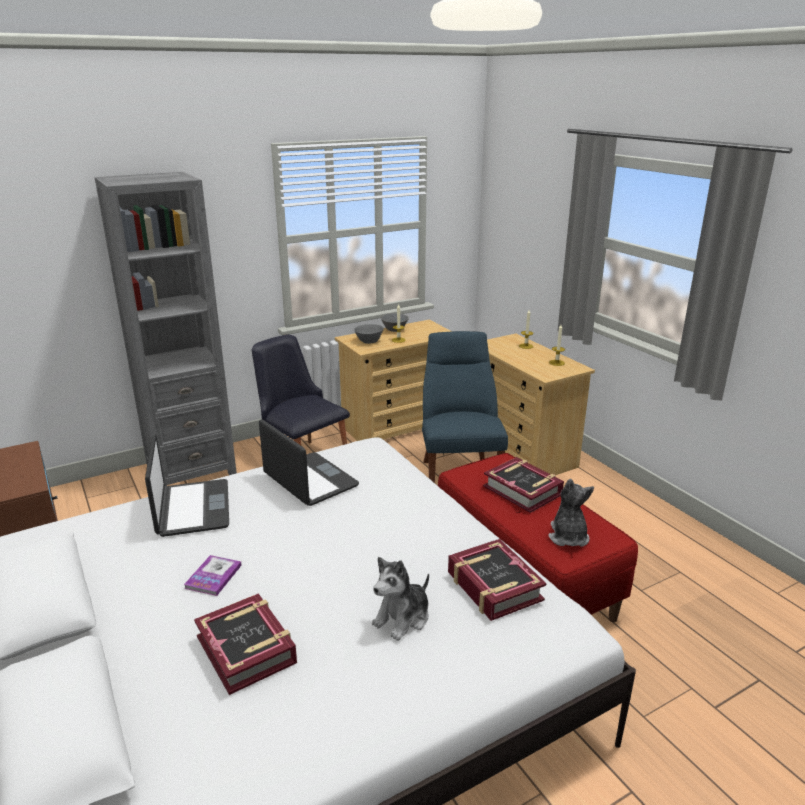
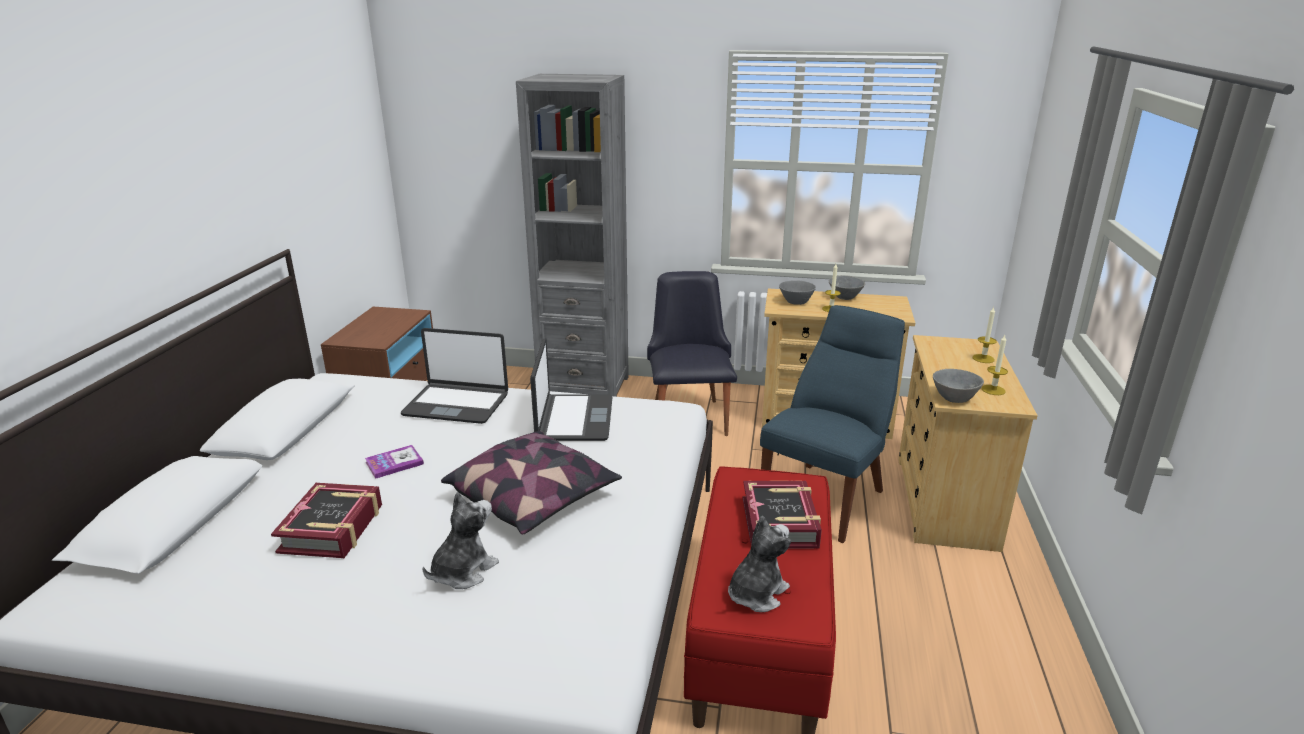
camera: 40 degrees right, 0 degrees up
laptop [145,434,229,537] -> laptop turned 75 degrees clockwise [401,328,508,424]
plush toy [372,557,429,641] -> plush toy turned 135 degrees clockwise [422,492,499,589]
book [448,539,547,621] -> none
none -> pillow [441,431,622,535]
none -> grey bowl [933,369,984,403]

